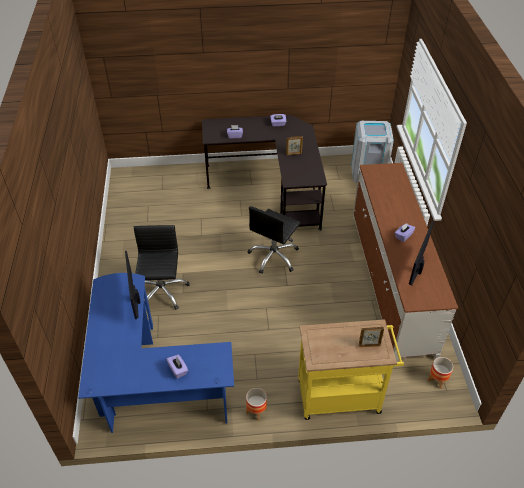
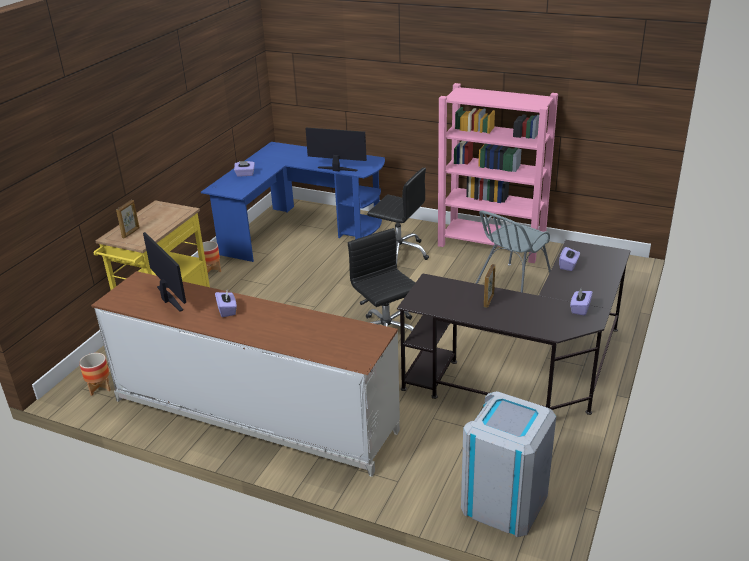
camera: 120 degrees right, 15 degrees down
none -> pink bookcase [438,83,558,263]
none -> grey chair [475,211,551,293]

